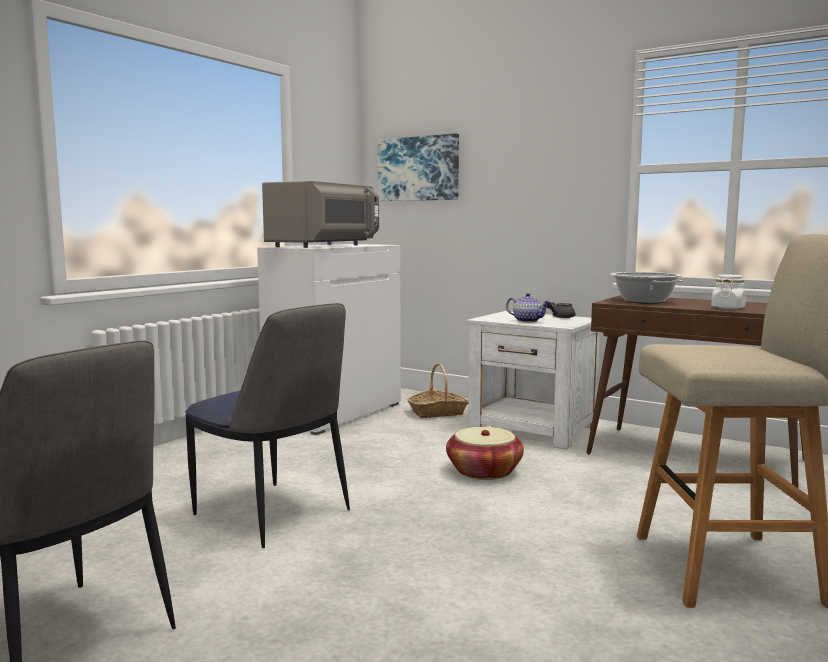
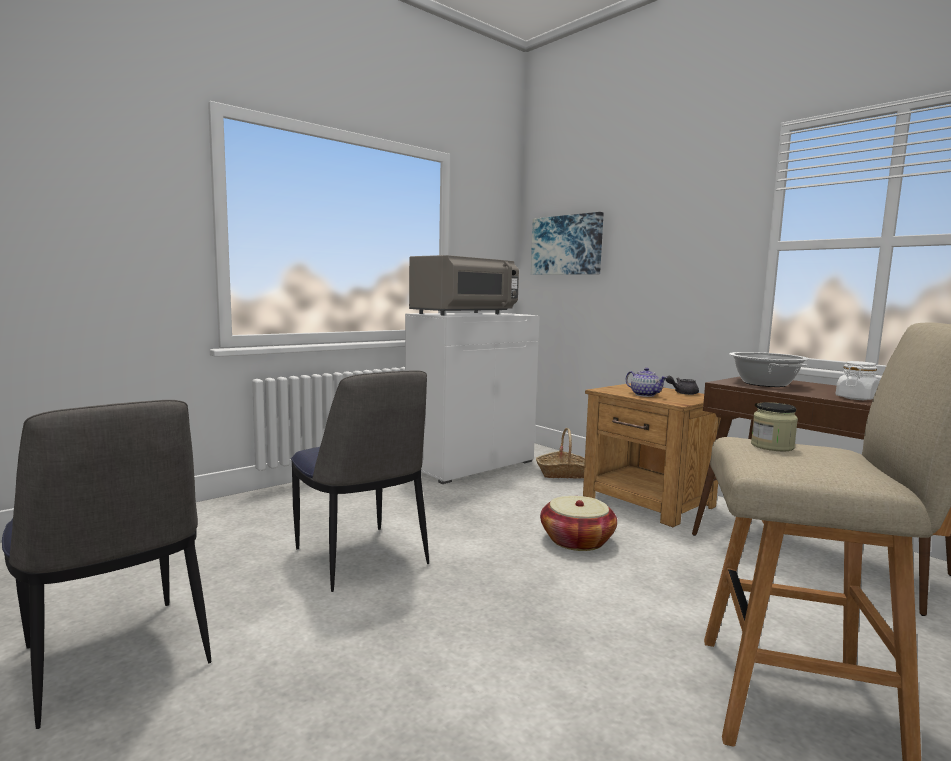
camera: 15 degrees right, 0 degrees up
white nightstand [466,311,600,450] -> brown nightstand [583,383,721,527]
none -> jar [751,402,798,451]

